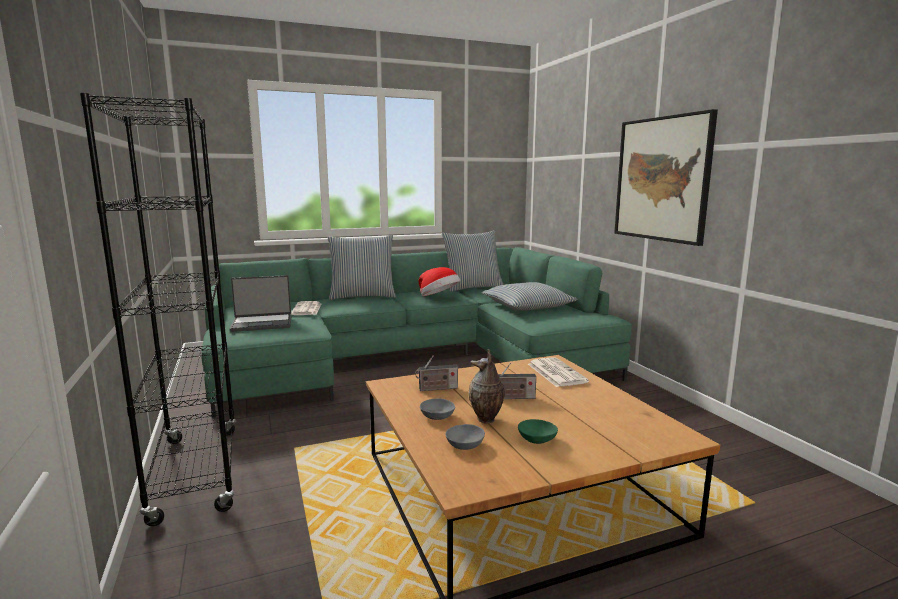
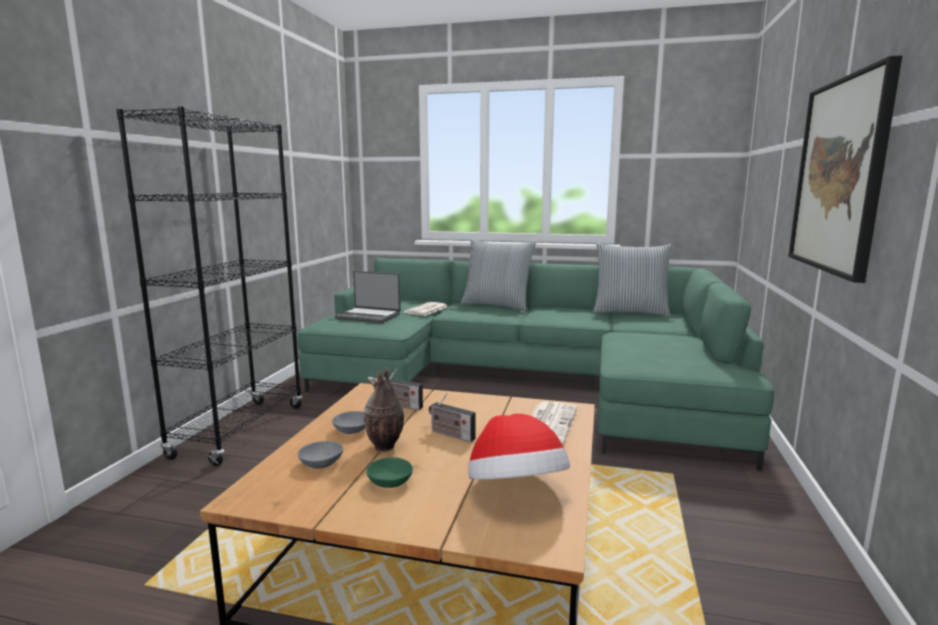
camera: 35 degrees right, 0 degrees up
hat [419,267,461,296] -> hat moved to [468,414,570,480]
pillow [482,282,578,311] -> none

